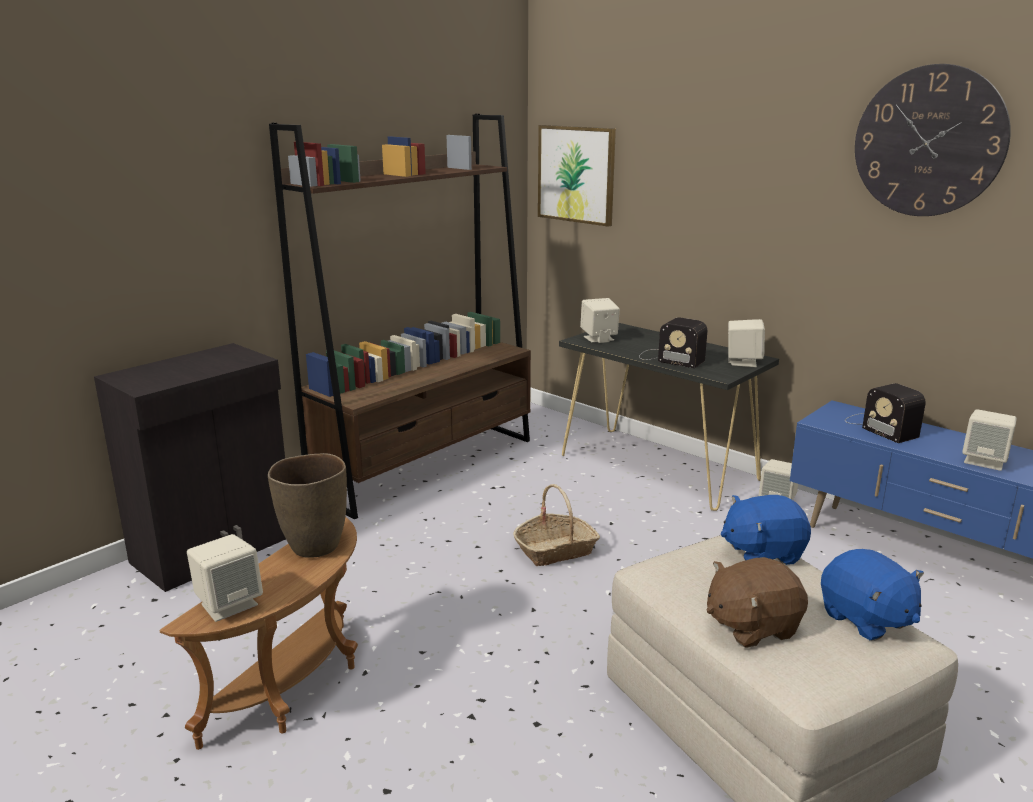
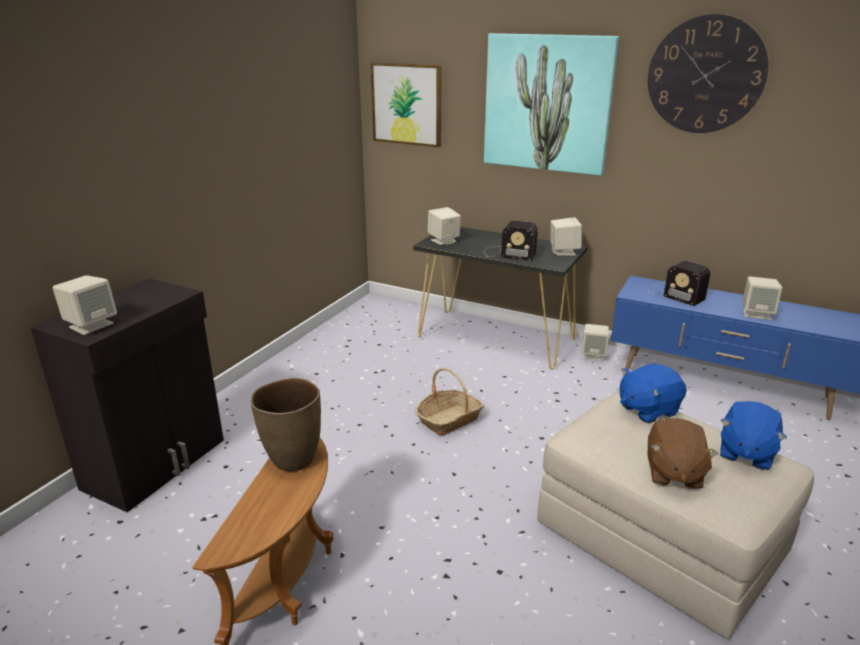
camera: 15 degrees left, 5 degrees up
beige speaker [187,534,263,622] -> beige speaker moved to [52,275,117,335]
brown bookcase [269,114,531,519] -> none
brown plush toy [707,557,808,648] -> brown plush toy turned 45 degrees counterclockwise [648,418,718,489]
blue plush toy [821,549,924,641] -> blue plush toy turned 75 degrees clockwise [720,401,787,470]
none -> picture [484,33,619,176]

